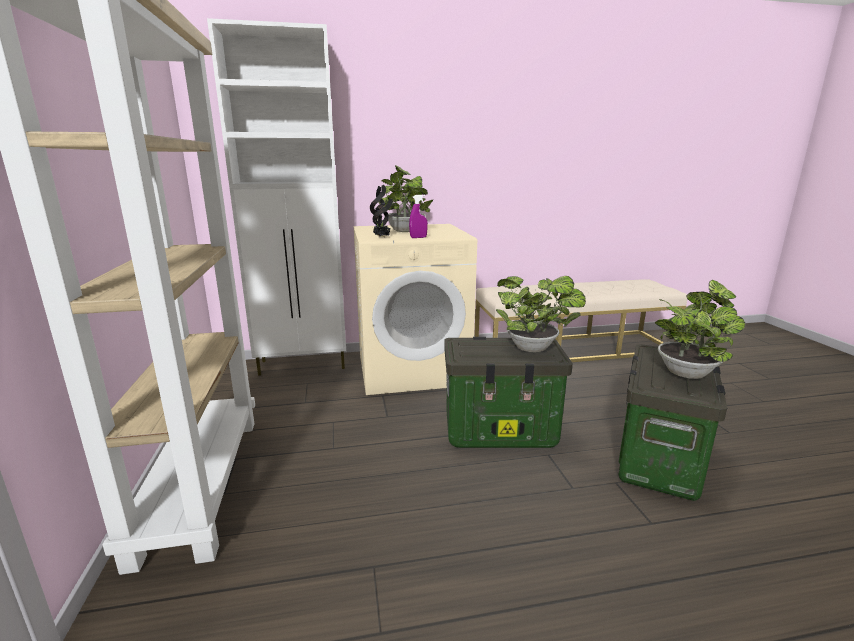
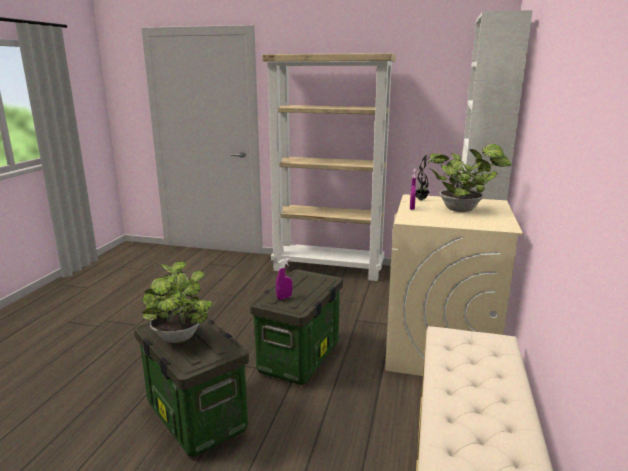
camera: 115 degrees right, 0 degrees up
potted plant [496,276,586,352] -> purple spray bottle [276,258,292,300]

